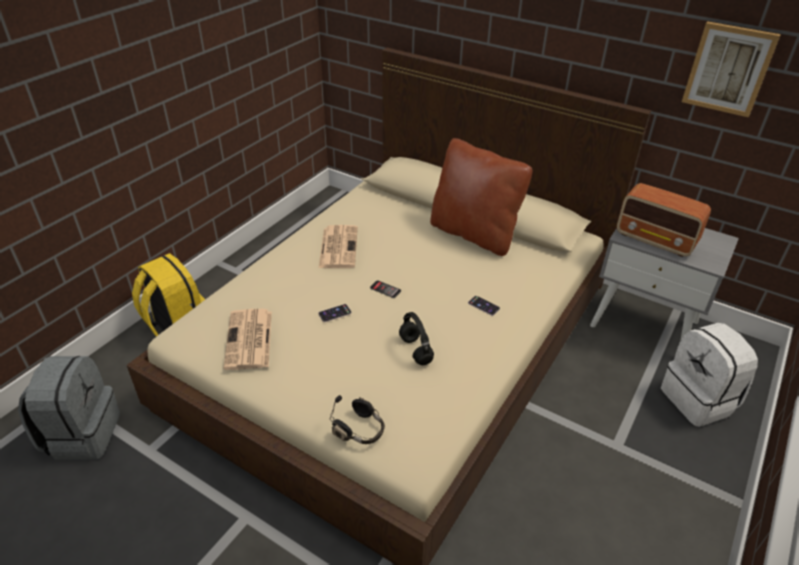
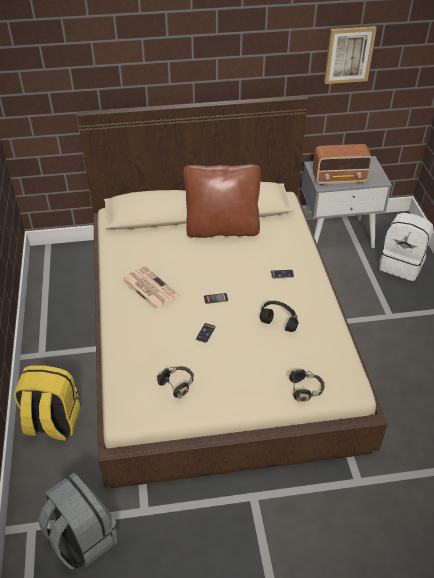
camera: 40 degrees left, 5 degrees up
newspaper [224,309,272,370] -> black headphones [157,366,194,398]

